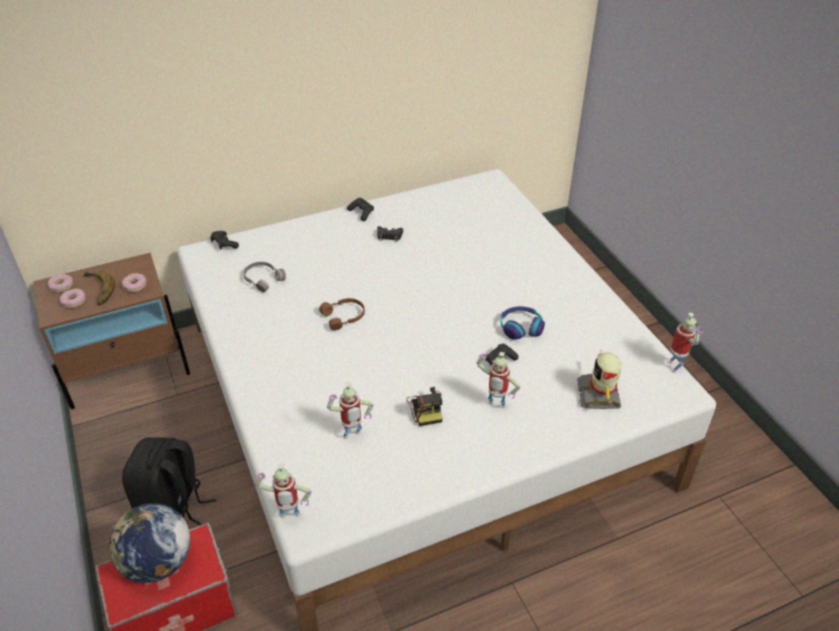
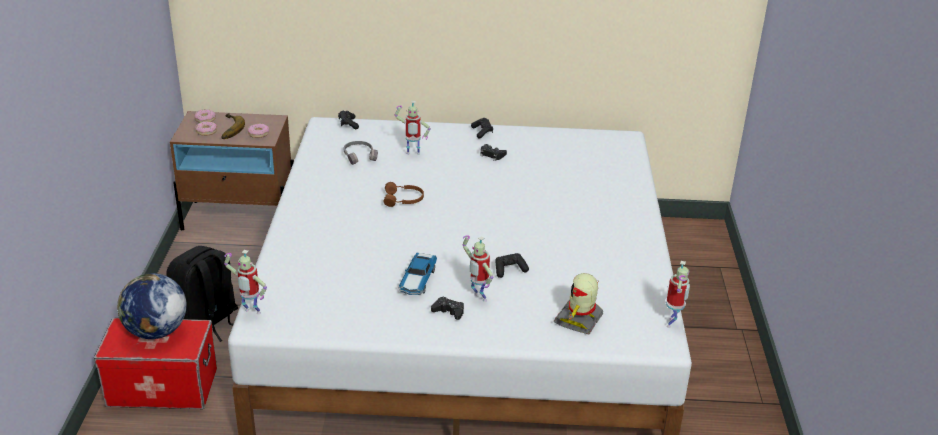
camera: 25 degrees right, 10 degrees down
toy robot [327,382,374,439] -> toy robot moved to [395,101,431,155]
camera [407,387,442,426] -> toy car [399,253,437,295]
headphones [500,306,545,340] -> none
none -> black game controller [431,297,464,320]

